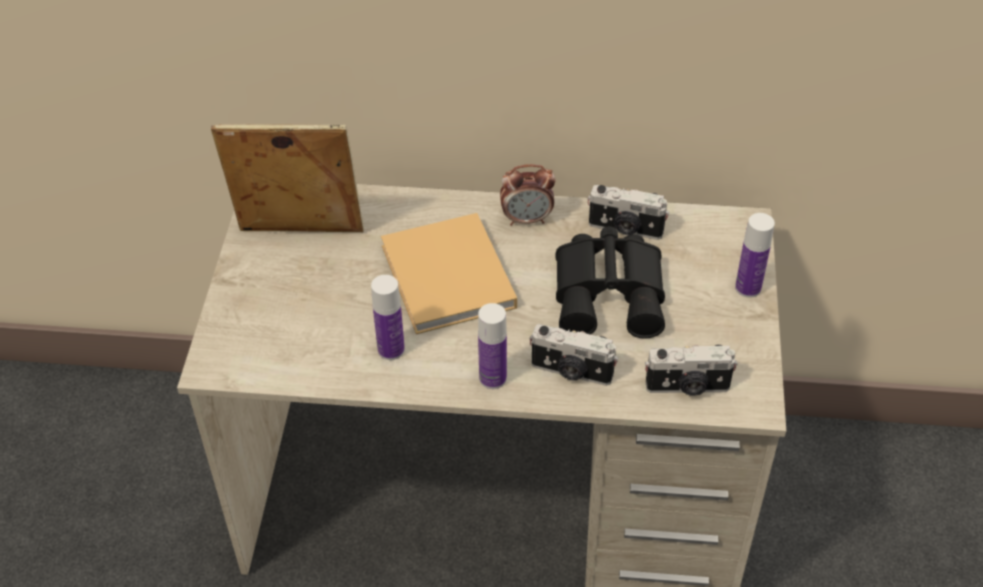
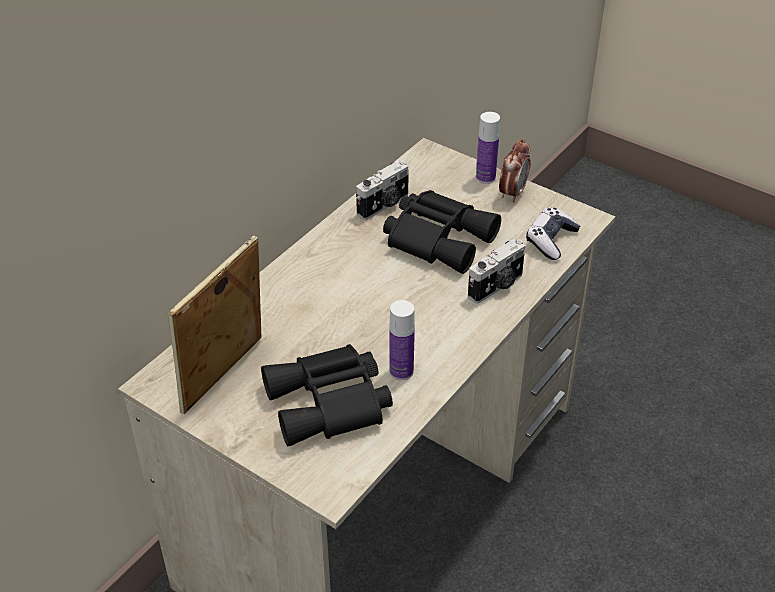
camera: 60 degrees left, 5 degrees down
beige book [381,213,517,335] -> none
bottle [478,303,507,389] -> none
alarm clock [500,164,556,226] -> alarm clock moved to [499,139,531,202]
camera [645,345,738,396] -> game controller [526,208,580,260]
none -> black binoculars [261,344,393,446]

